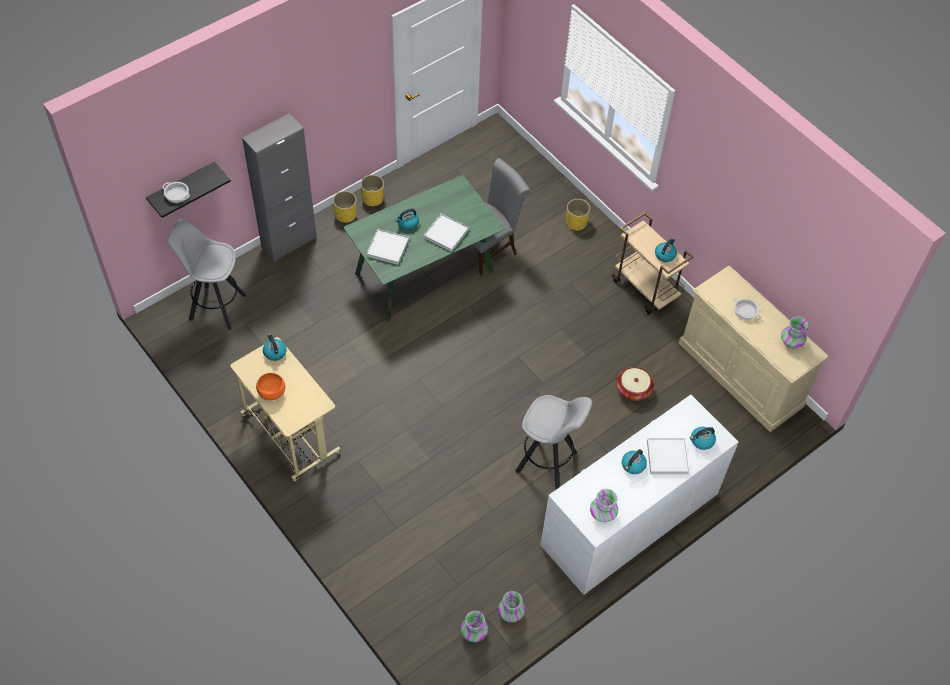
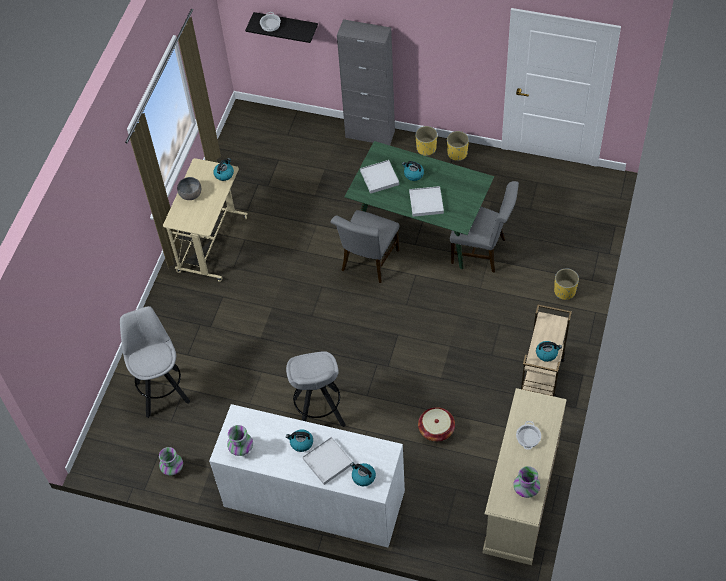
camera: 60 degrees right, 0 degrees up
grey stool [167,219,247,330] -> grey stool moved to [120,306,190,418]
orange bowl [256,373,285,400] -> grey bowl [177,177,201,200]
vase [461,611,488,642] -> none
none -> grey chair [331,210,399,283]

